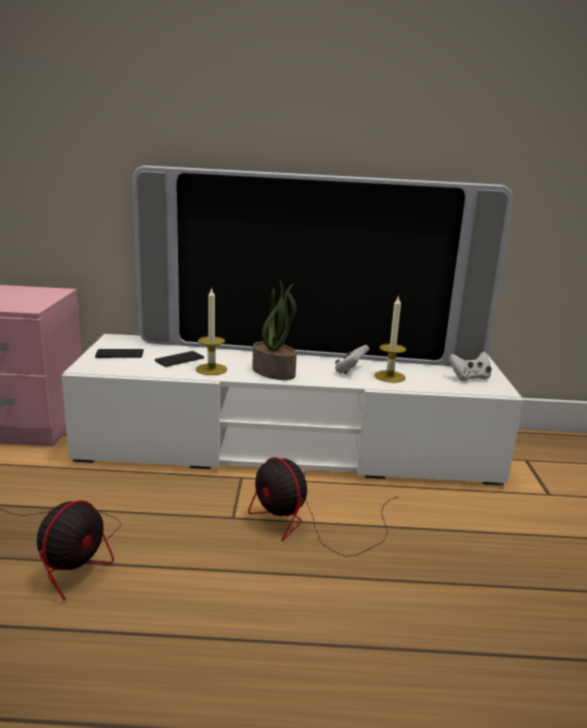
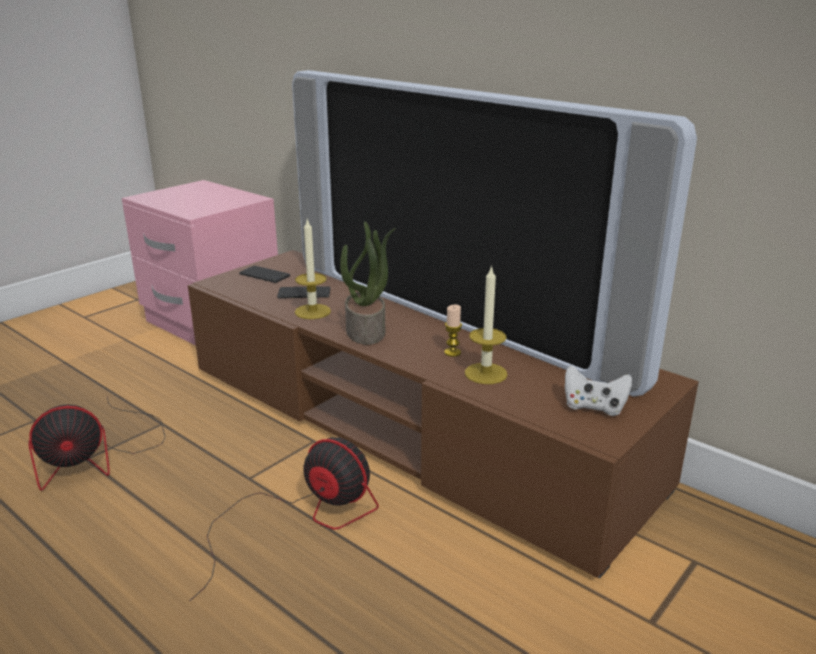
camera: 40 degrees right, 5 degrees up
white tv stand [62,334,523,485] -> brown tv stand [188,250,699,579]
fan [248,457,398,557] -> fan turned 120 degrees clockwise [189,437,379,601]
white game controller [335,345,369,374] -> candle [444,305,462,357]

